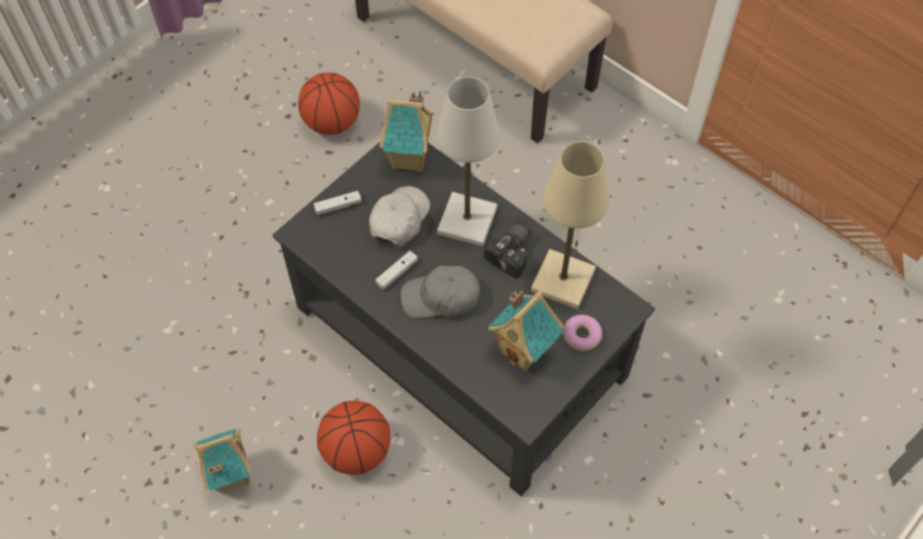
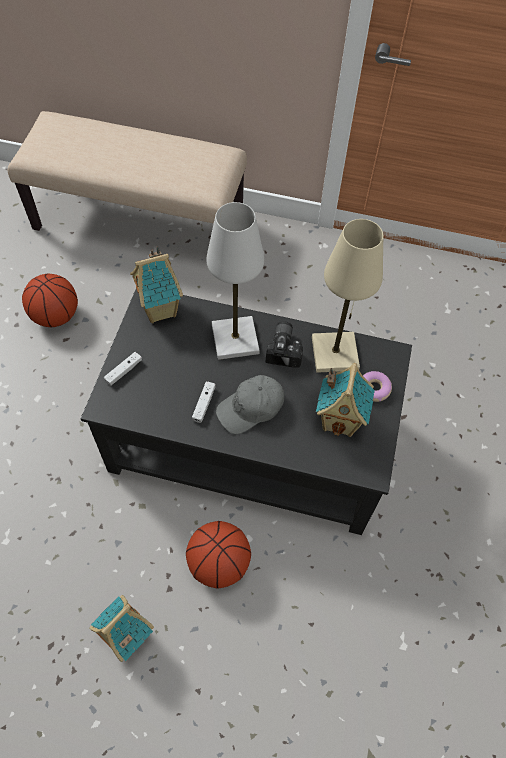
camera: 30 degrees left, 0 degrees up
white cap [369,186,430,248] -> none

